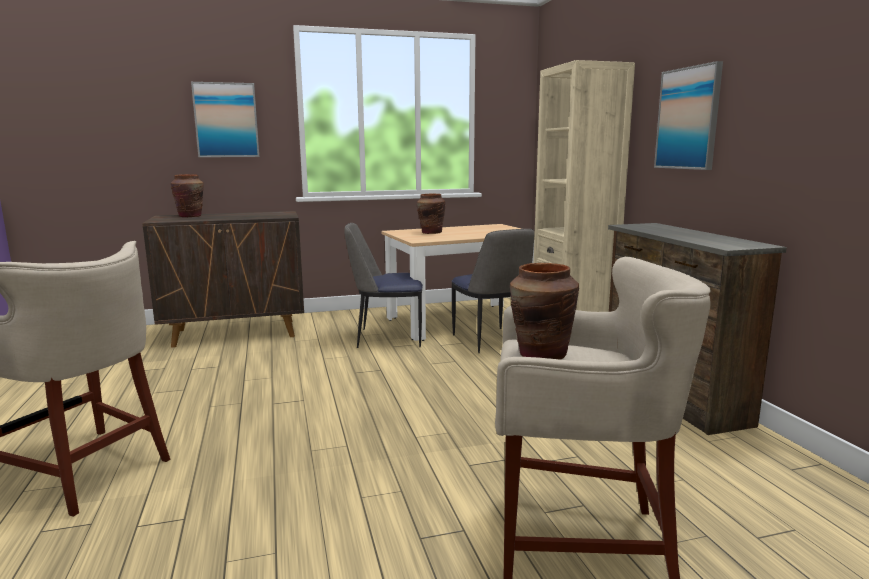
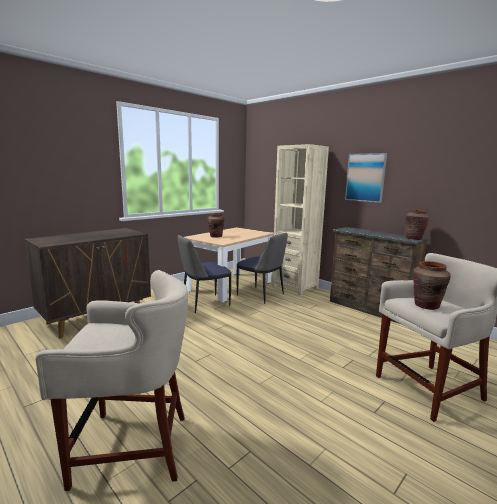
camera: 30 degrees left, 0 degrees up
brown vase [171,174,204,217] -> brown vase moved to [405,209,429,240]
picture [191,82,259,157] -> none

